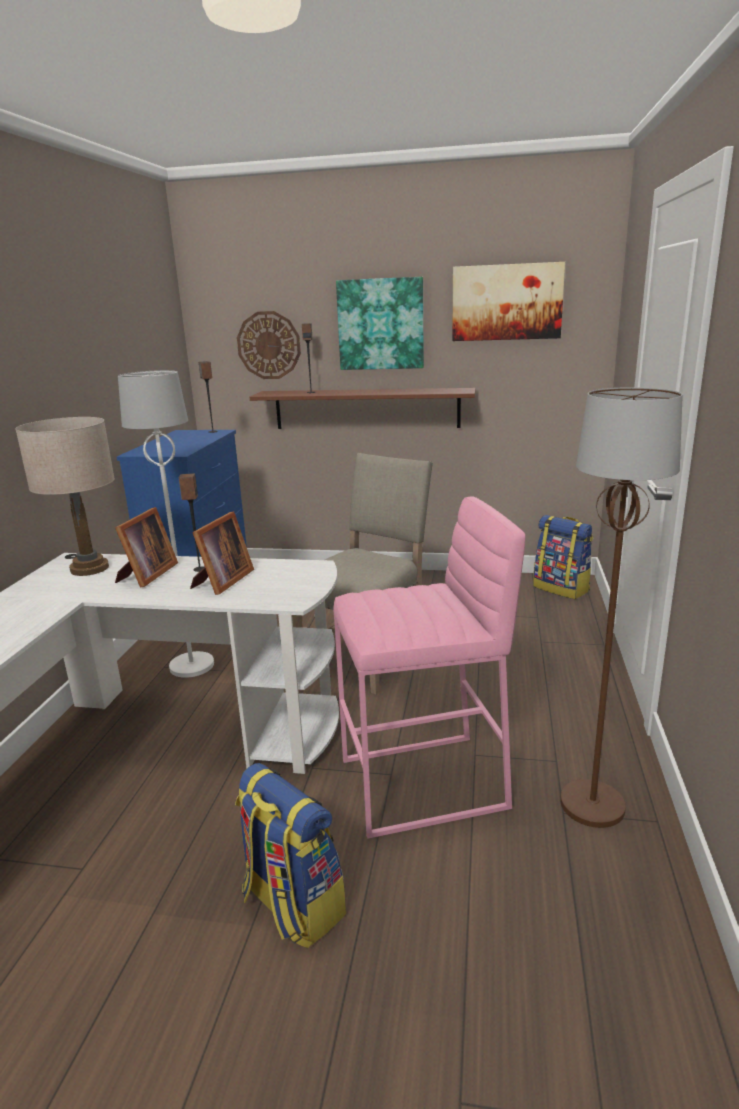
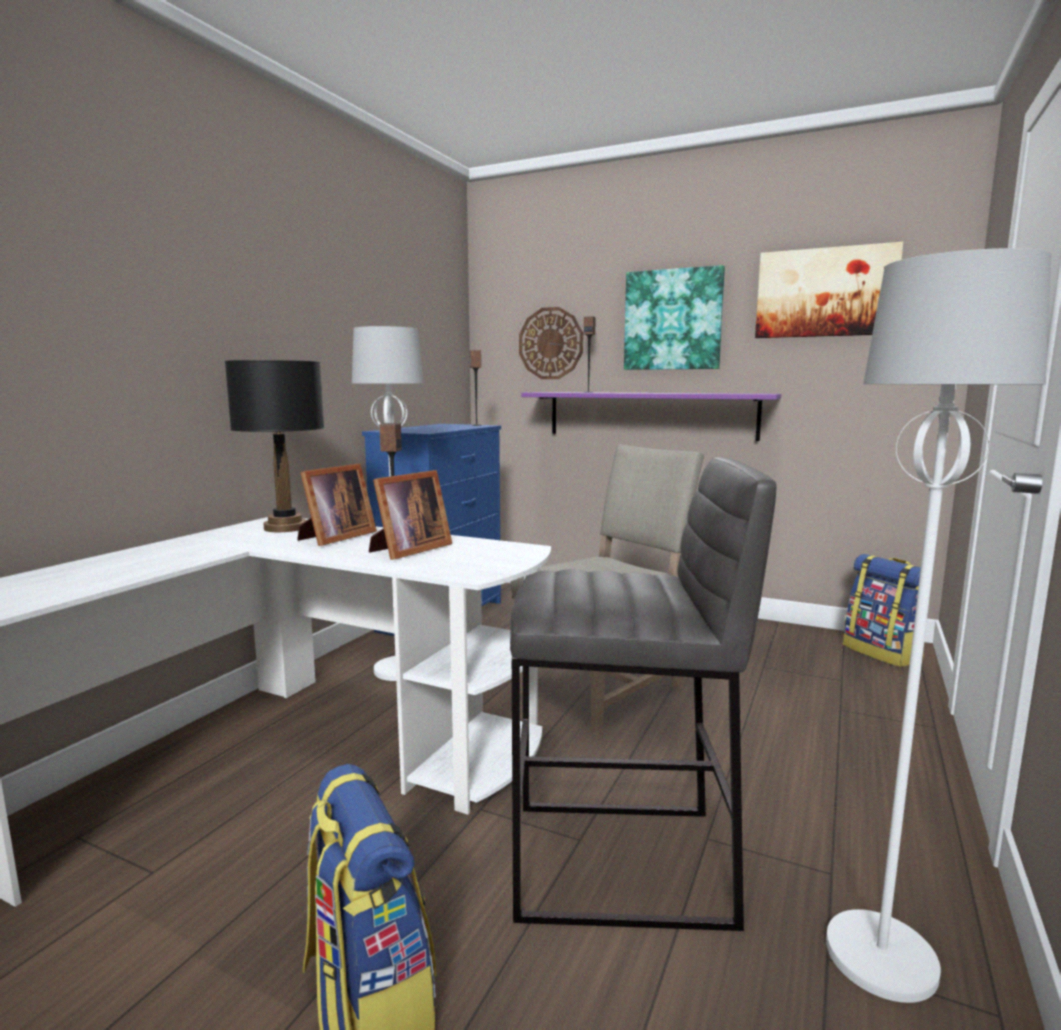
camera: 15 degrees right, 10 degrees down
beige table lamp [15,417,115,576] -> black table lamp [225,360,324,532]
brown shelf [250,388,476,429] -> purple shelf [521,392,781,441]
pink stool [333,496,526,839] -> grey stool [510,457,777,931]
brown floor lamp [560,387,683,828] -> white floor lamp [826,248,1051,1003]

